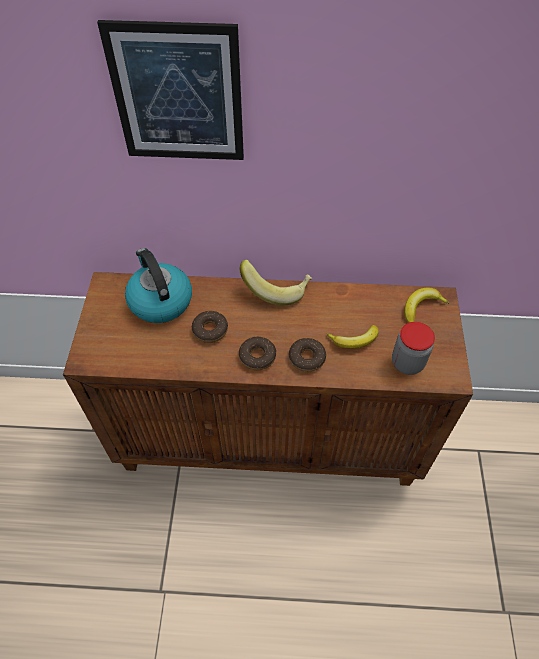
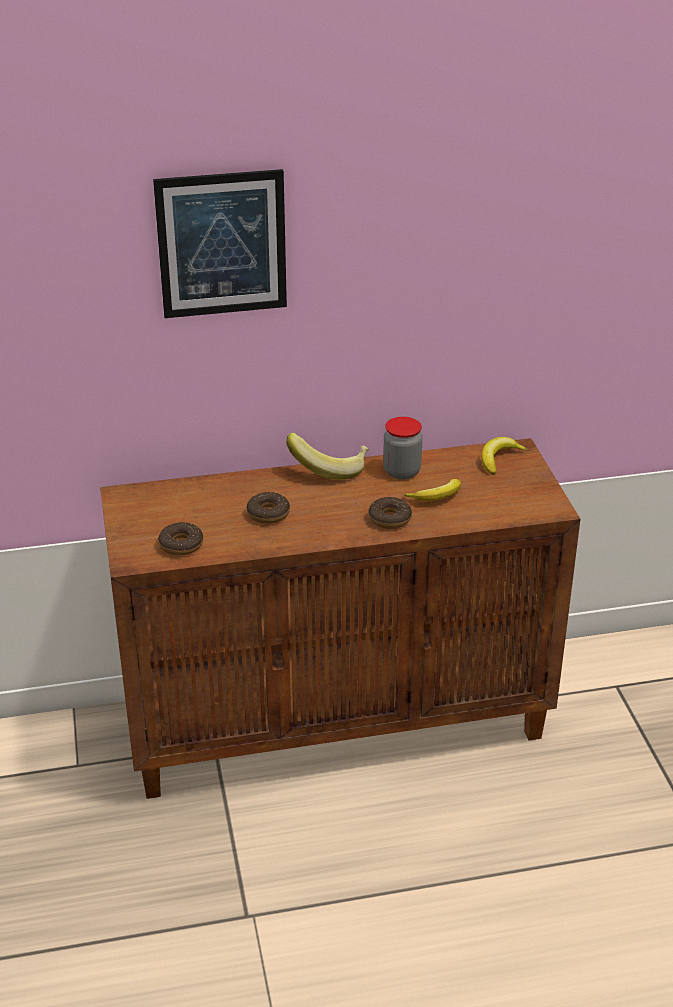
camera: 15 degrees left, 20 degrees down
kettle [125,248,192,323] -> none
donut [239,337,276,370] -> donut moved to [158,522,203,556]
jar [392,322,435,375] -> jar moved to [383,417,423,480]

